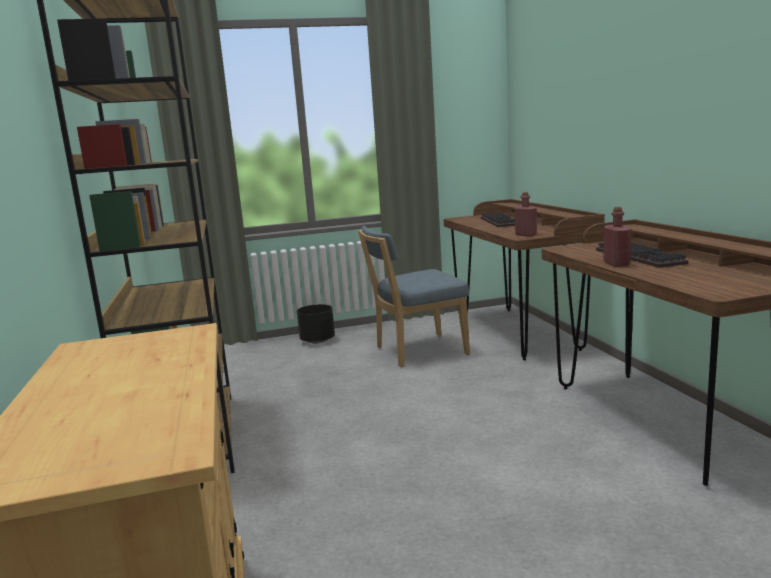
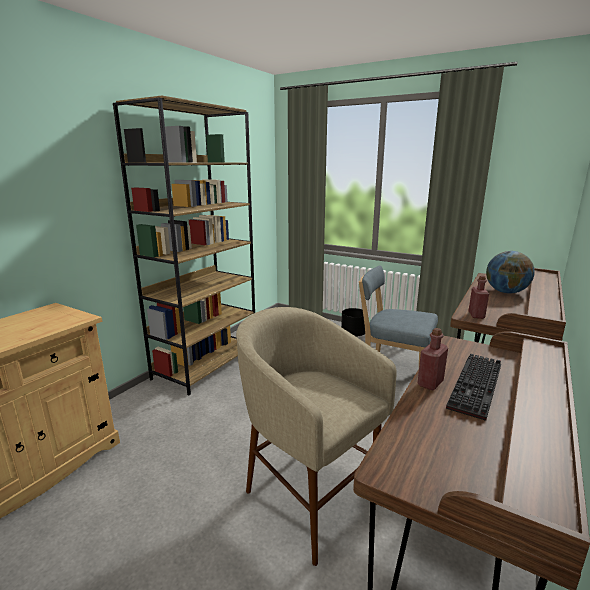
camera: 45 degrees right, 5 degrees up
keyboard [481,212,515,227] -> globe [486,251,535,293]
none -> beige stool [236,307,397,566]

